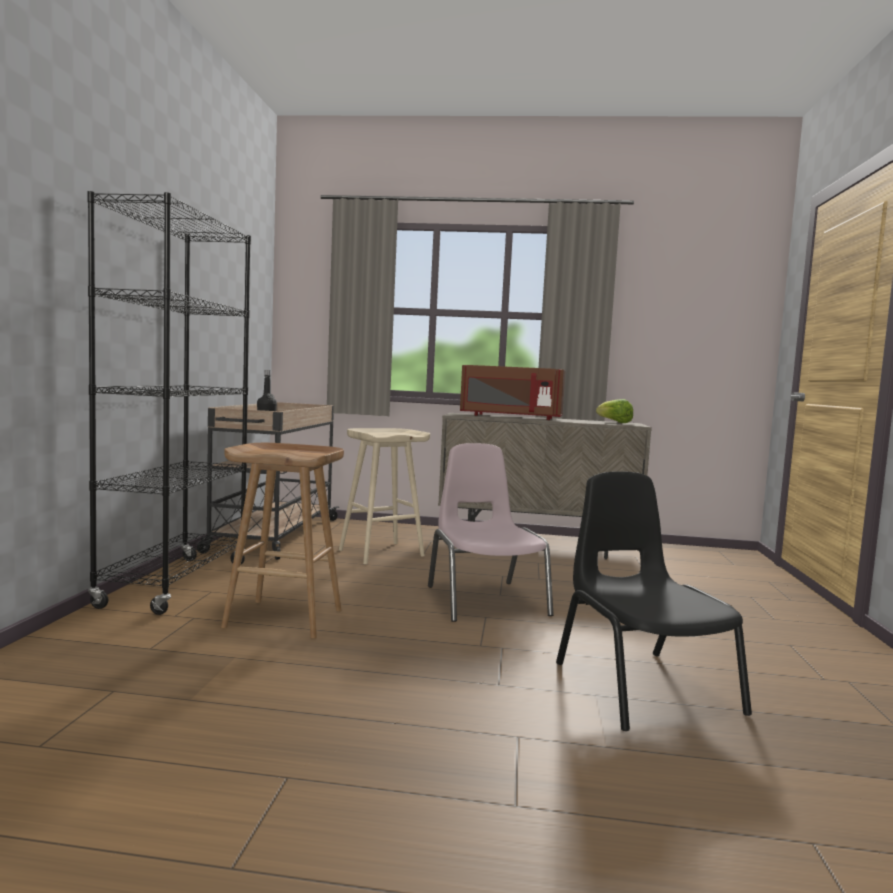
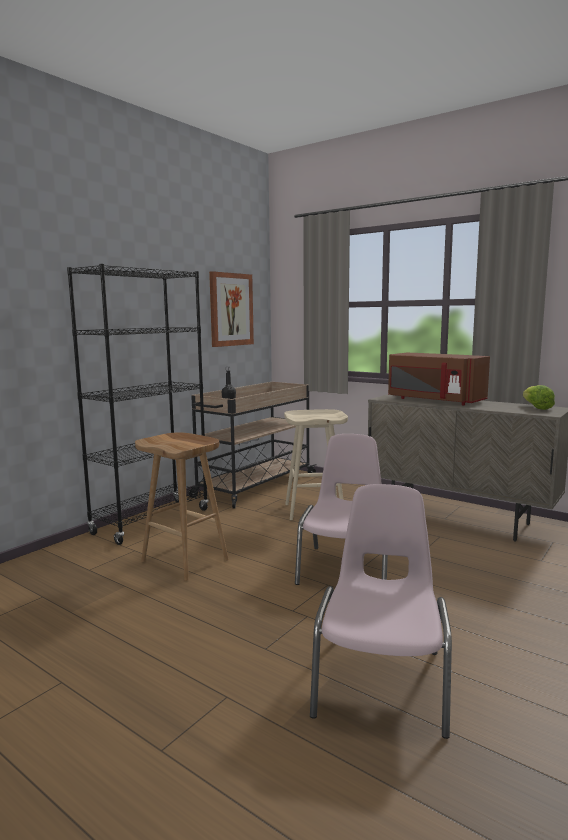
camera: 30 degrees right, 5 degrees up
black chair [556,471,752,731] -> pink chair [310,484,452,739]
none -> picture [209,271,254,347]

